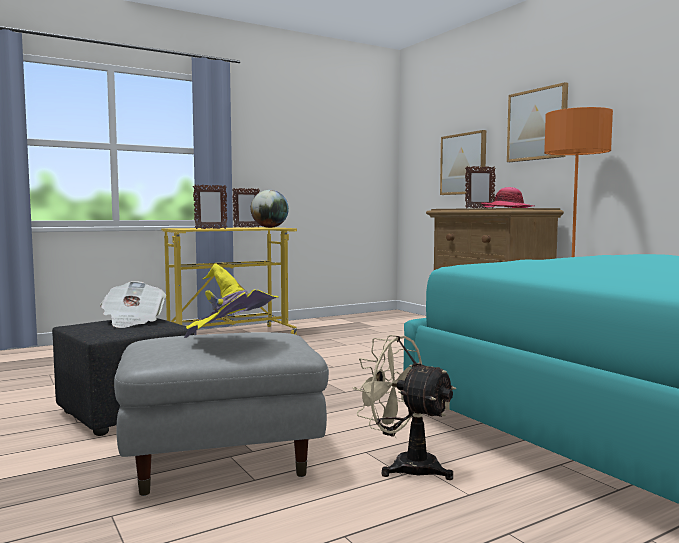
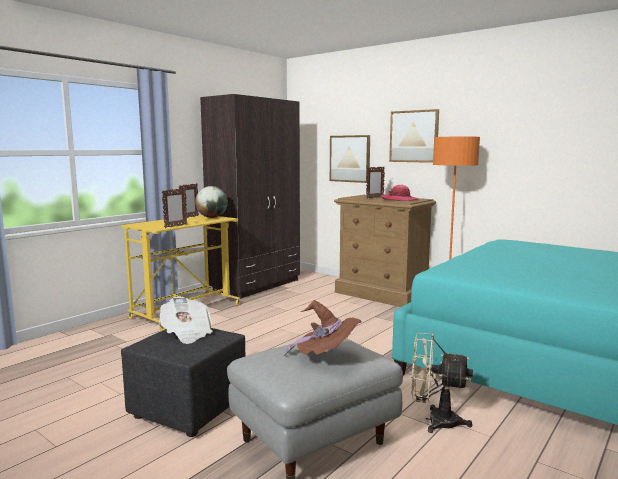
camera: 20 degrees left, 5 degrees up
yellow hat [184,264,279,338] -> brown hat [284,300,362,356]
none -> brown wardrobe [200,94,300,299]

